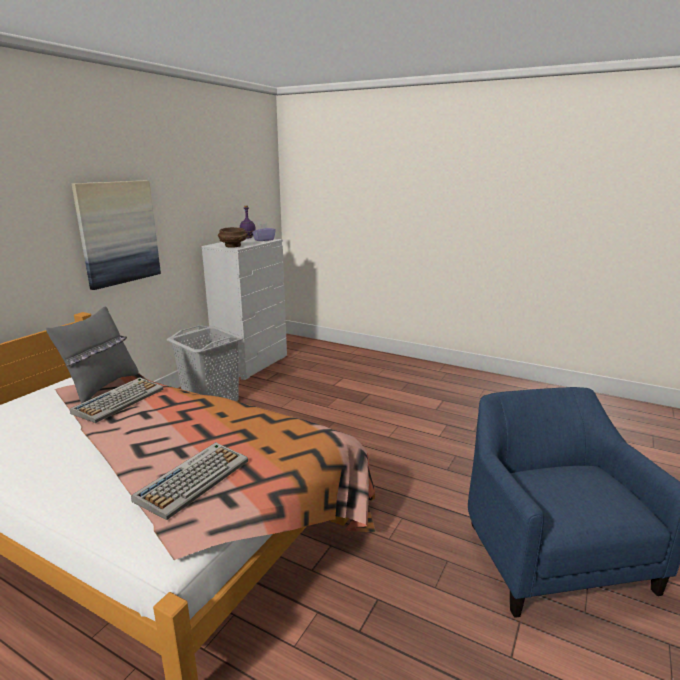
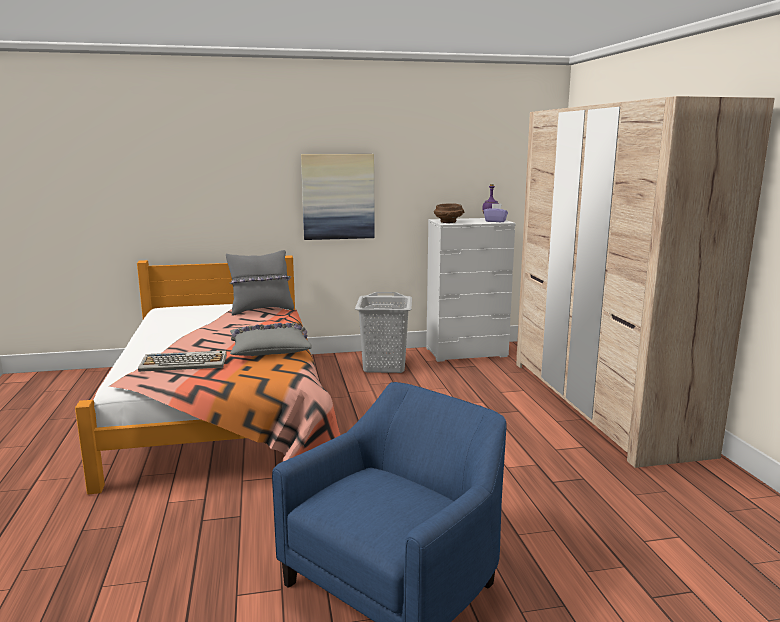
camera: 50 degrees right, 5 degrees down
keyboard [70,377,163,423] -> none
none -> grey pillow [230,322,311,356]
none -> beige wardrobe [516,96,775,468]

